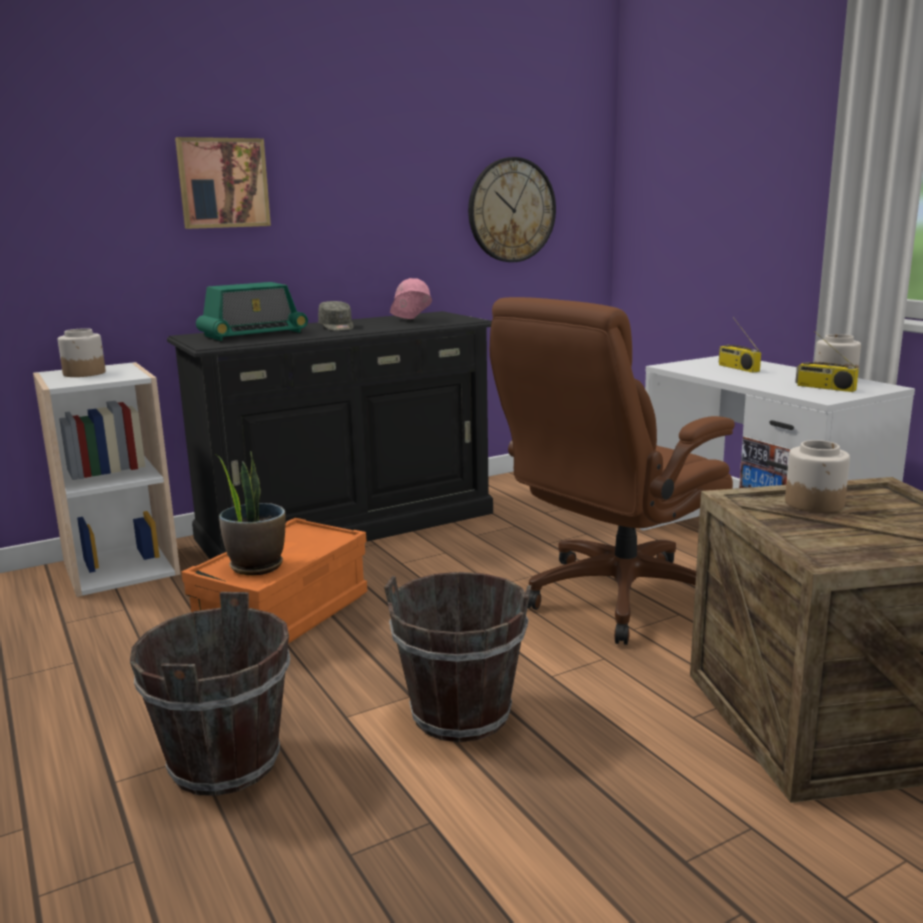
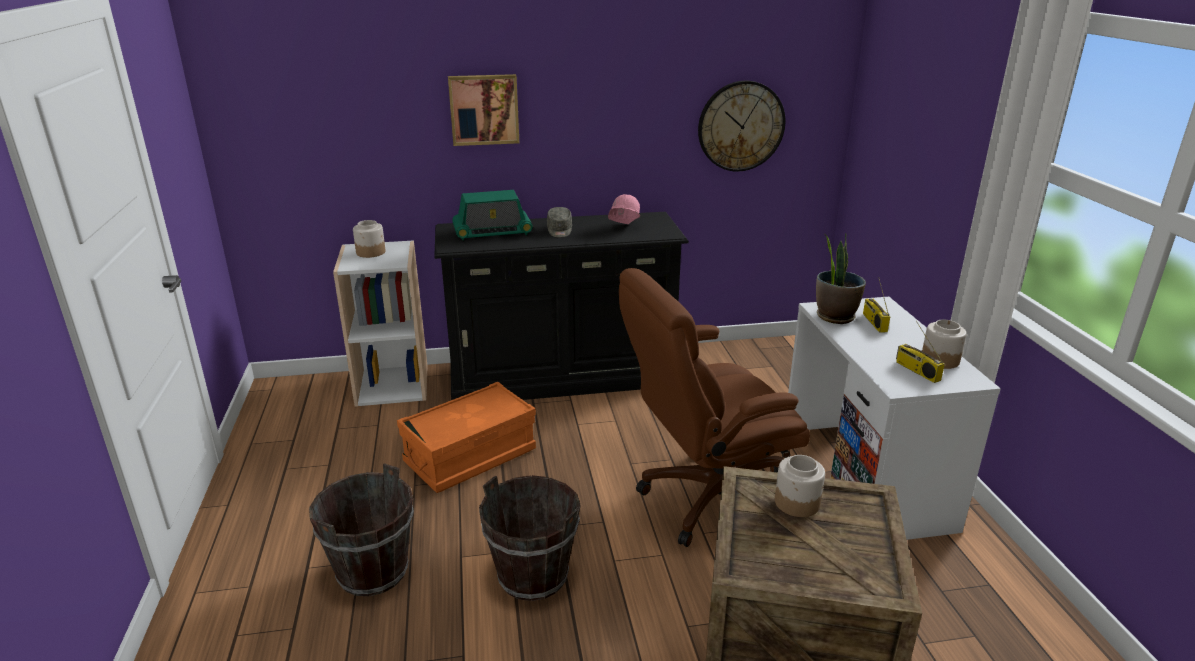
camera: 20 degrees right, 10 degrees up
potted plant [215,451,286,575] -> potted plant moved to [816,233,866,324]

